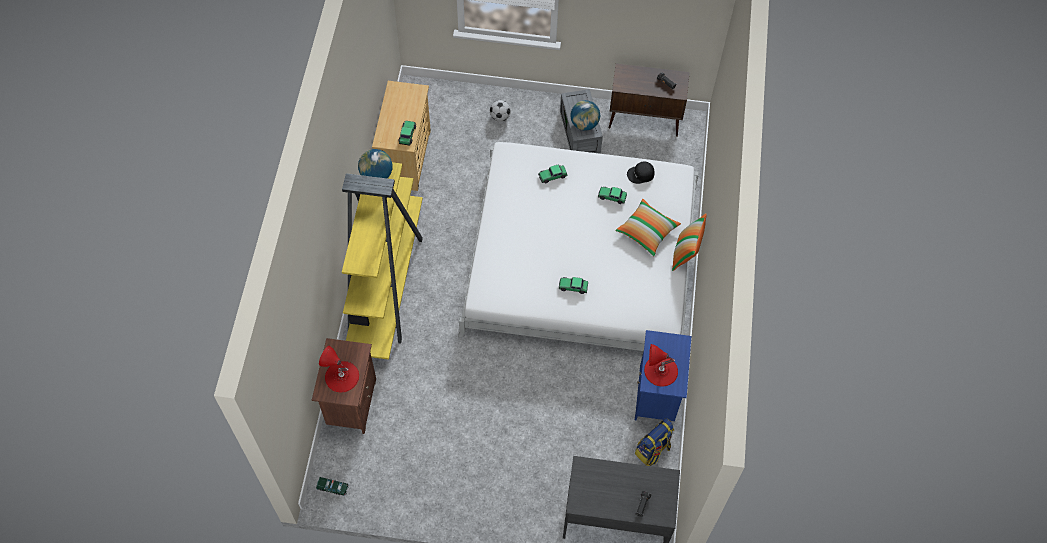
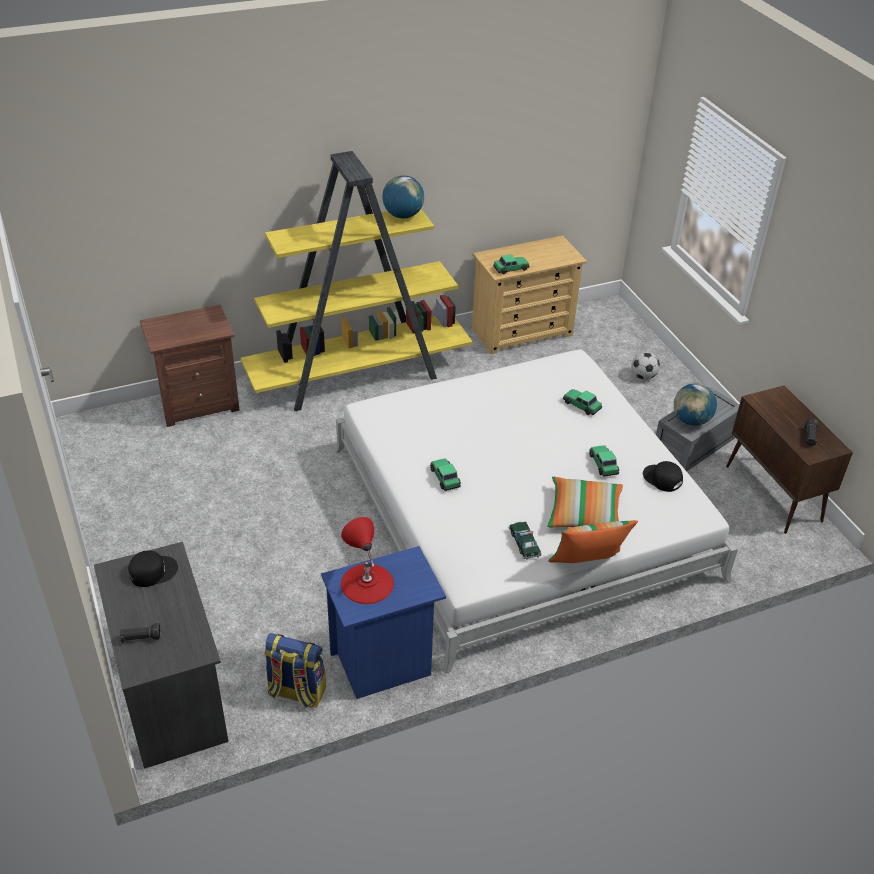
camera: 60 degrees right, 20 degrees down
toy car [316,477,349,496] -> toy car moved to [508,522,542,560]
red table lamp [319,346,359,392] -> none
none -> black cap [128,551,178,587]

